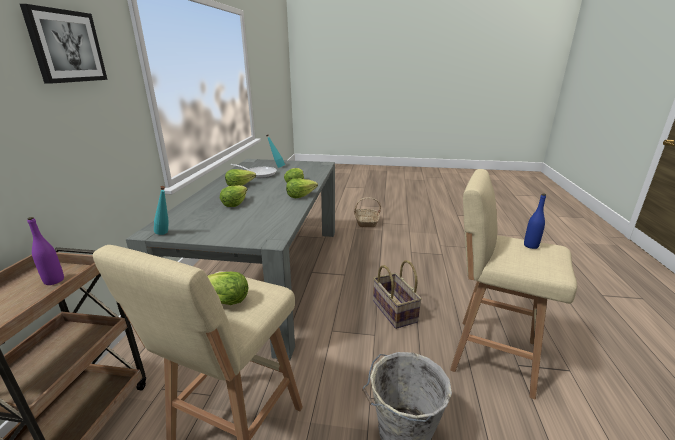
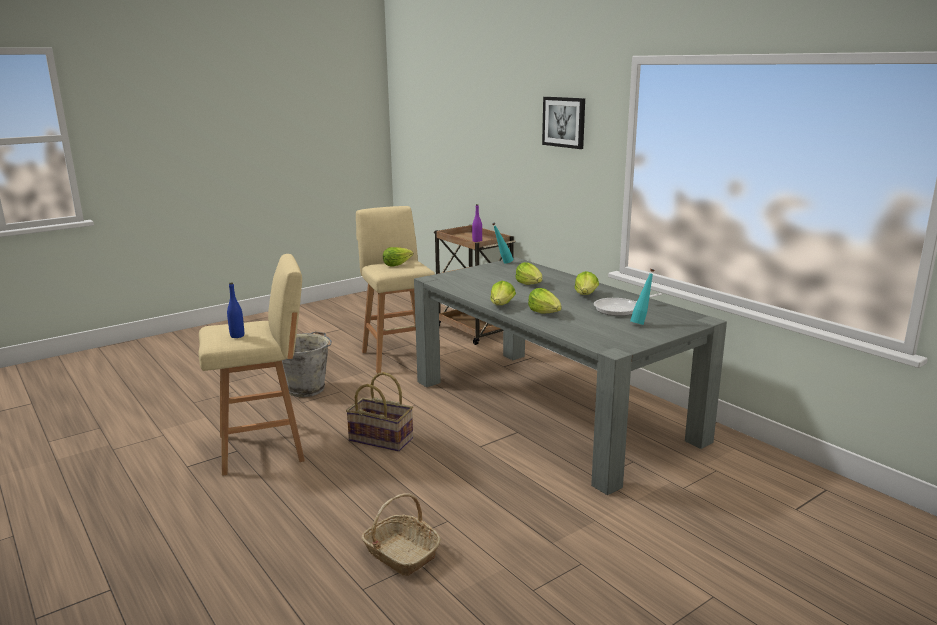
camera: 135 degrees right, 5 degrees down
basket [354,197,381,227] -> basket moved to [361,493,441,576]

